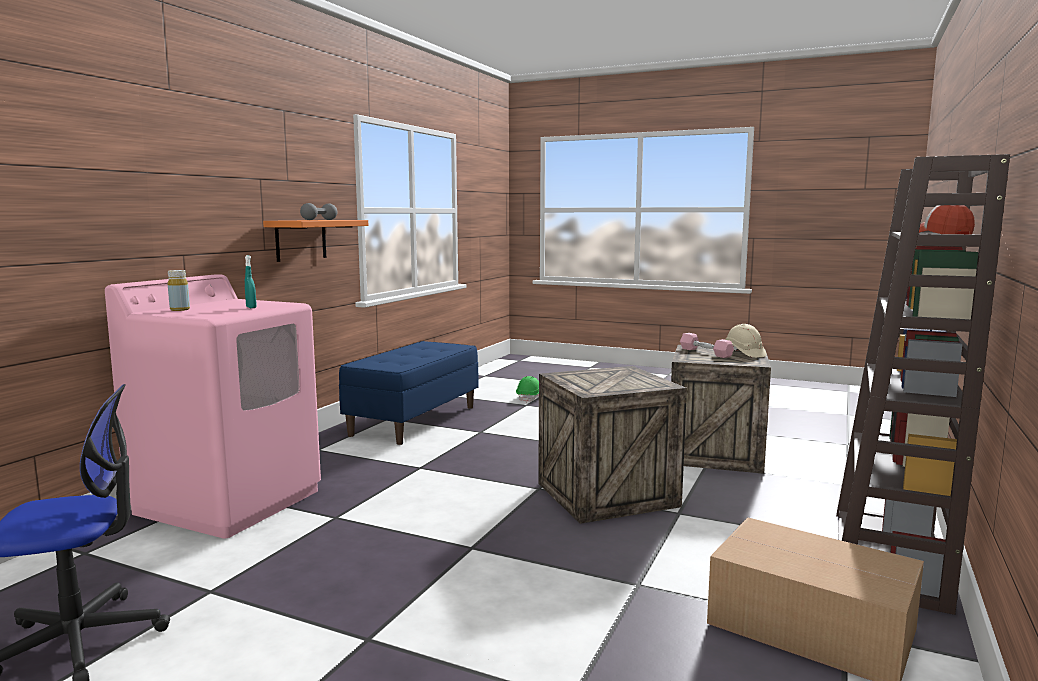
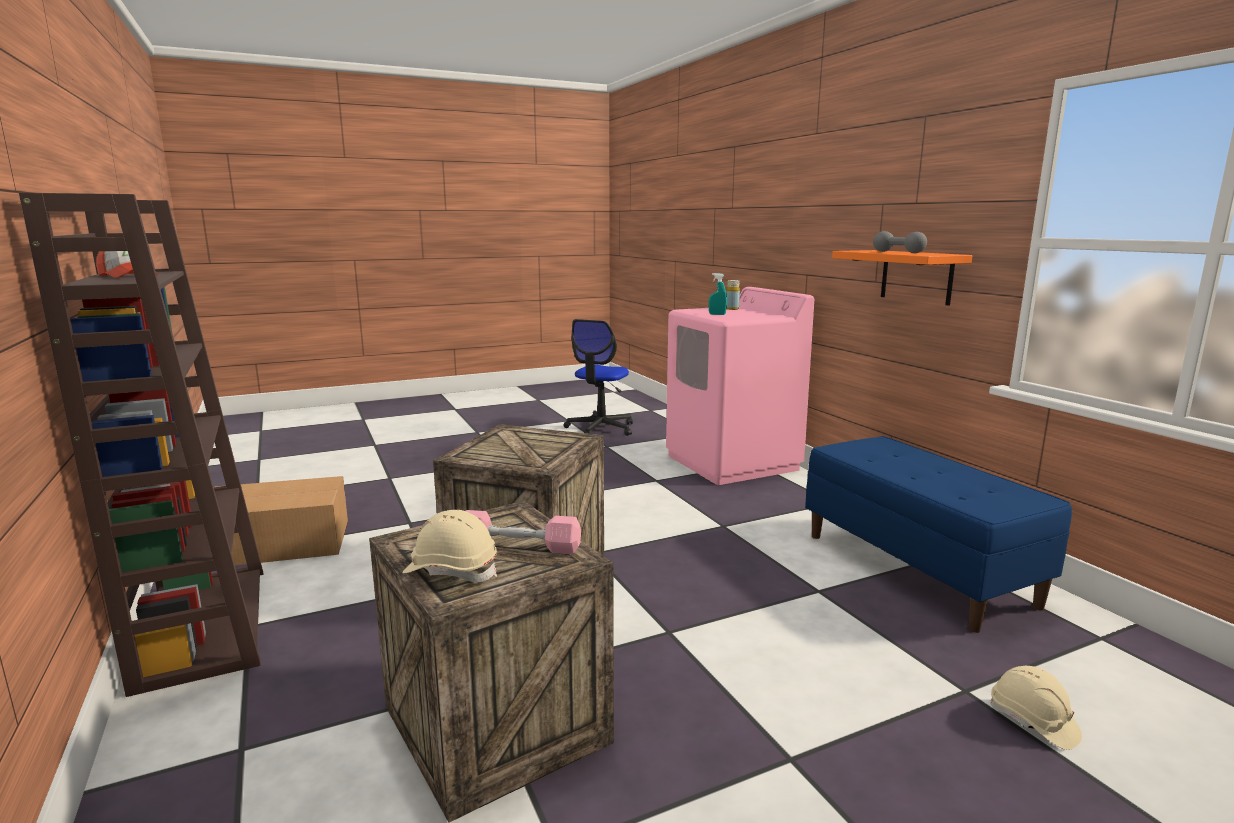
camera: 130 degrees right, 5 degrees up
green hard hat [516,376,539,402] -> beige hard hat [991,666,1082,750]

